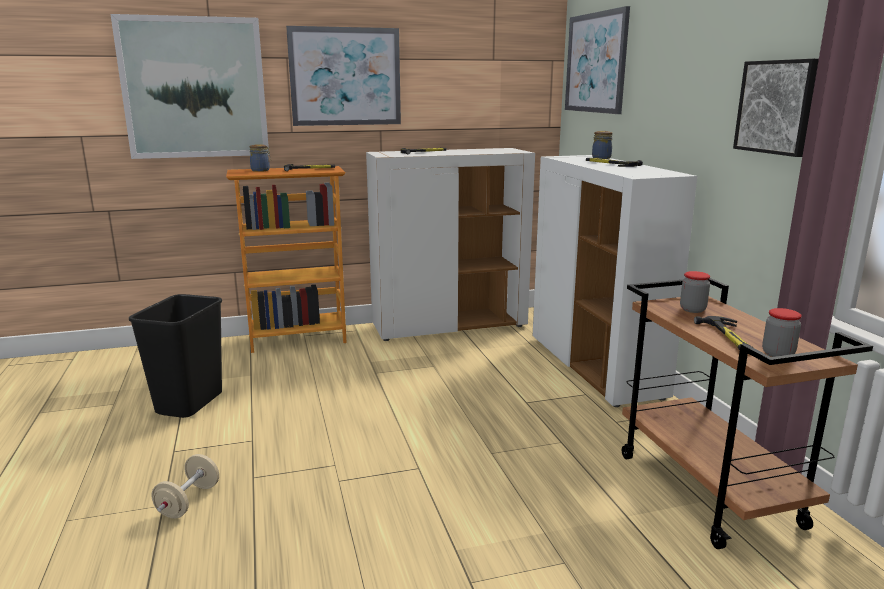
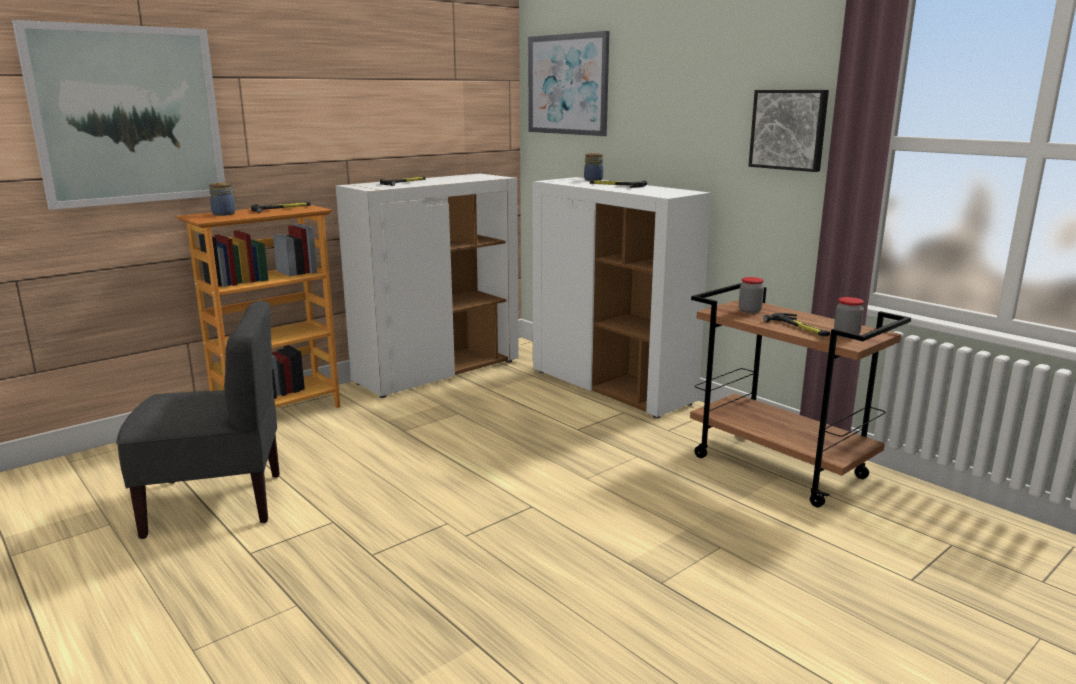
camera: 25 degrees left, 0 degrees up
black trash can [129,294,222,418] -> grey chair [116,301,280,539]
beige dumbbell [151,454,219,519] -> none
picture [286,26,401,126] -> none

